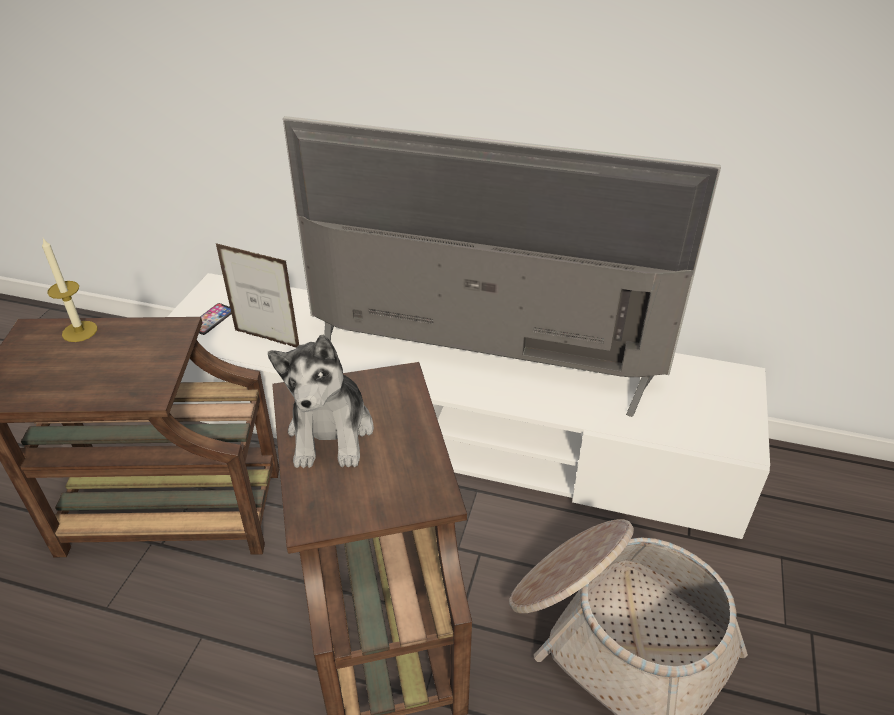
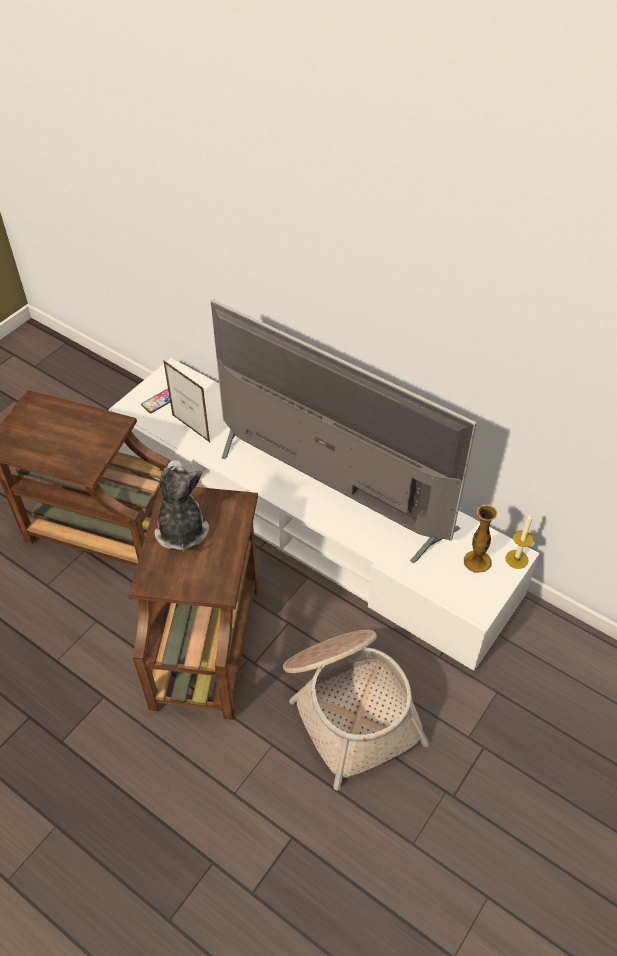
camera: 20 degrees right, 10 degrees up
candle [42,238,98,342] -> candle moved to [505,514,534,569]
plush toy [268,334,374,468] -> plush toy turned 150 degrees clockwise [154,460,209,551]
none -> vase [464,504,497,573]

